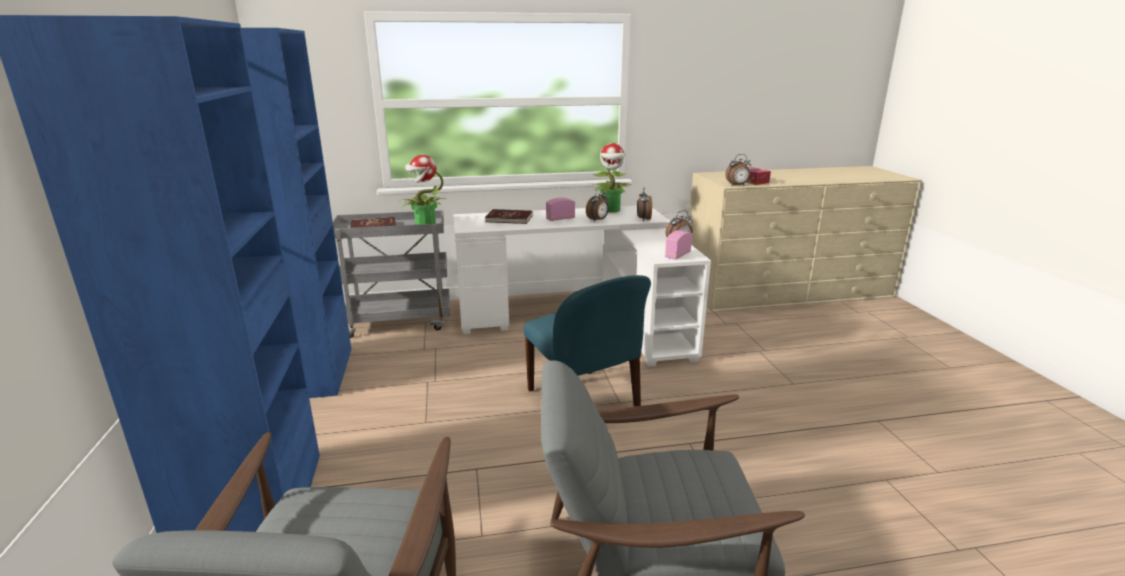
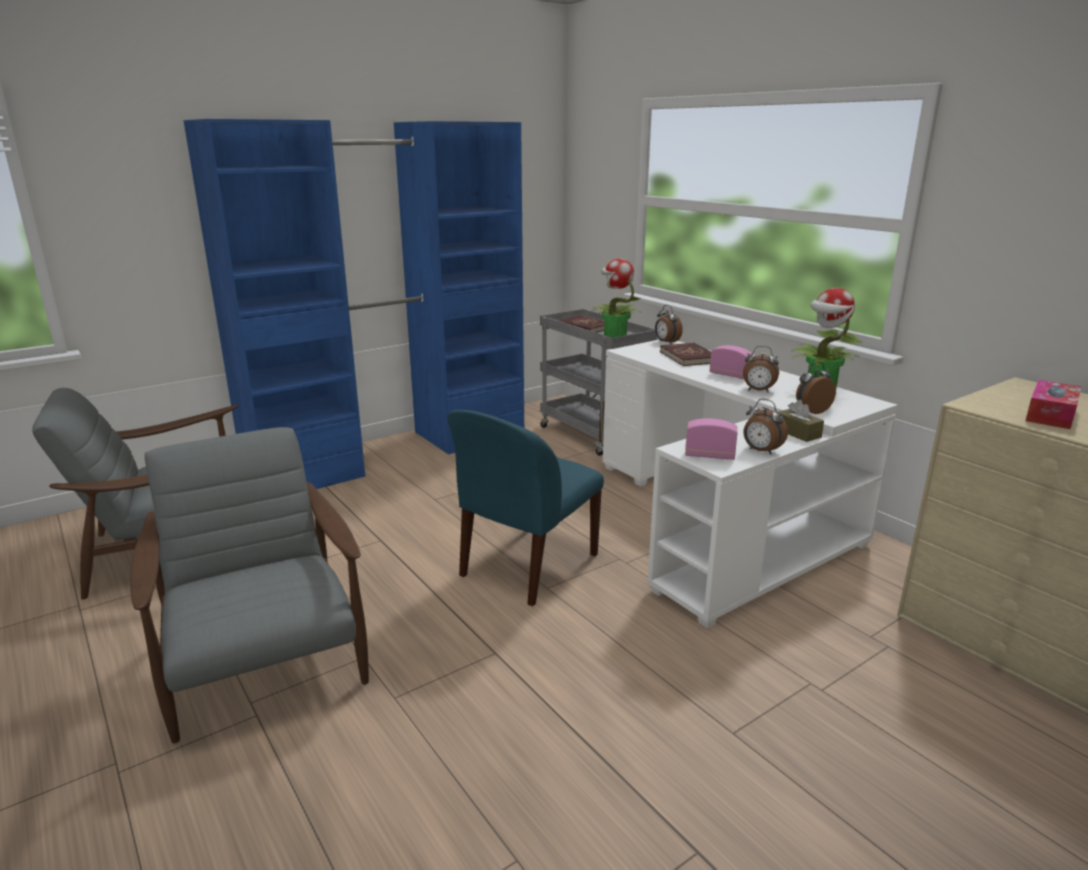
camera: 65 degrees right, 0 degrees up
alarm clock [725,154,751,186] -> alarm clock moved to [655,305,683,345]
none -> brown tissue box [777,400,824,442]

